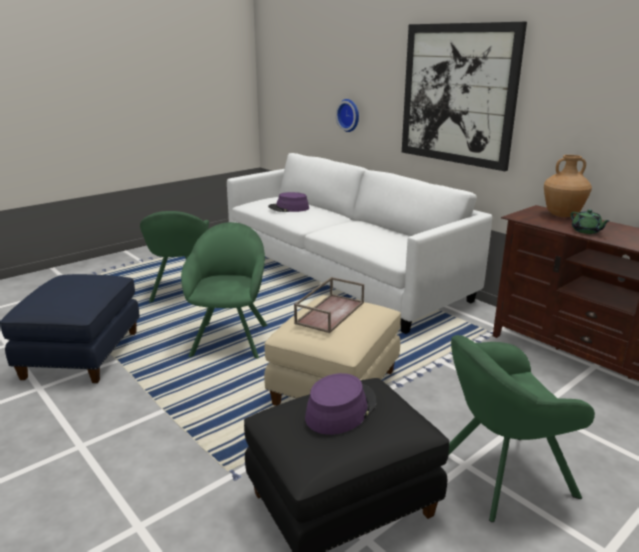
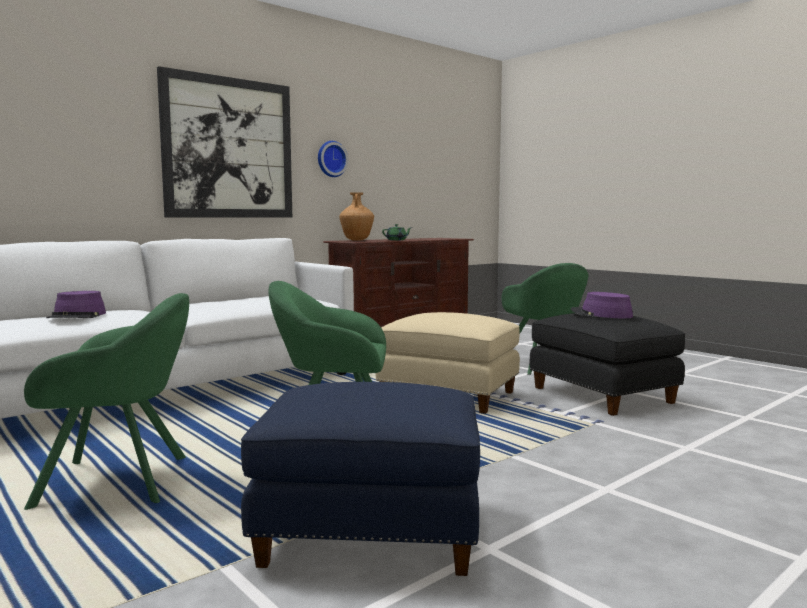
camera: 90 degrees left, 15 degrees down
brown tray [294,277,364,333] -> none
wall clock [336,99,359,132] -> wall clock moved to [318,141,348,177]

